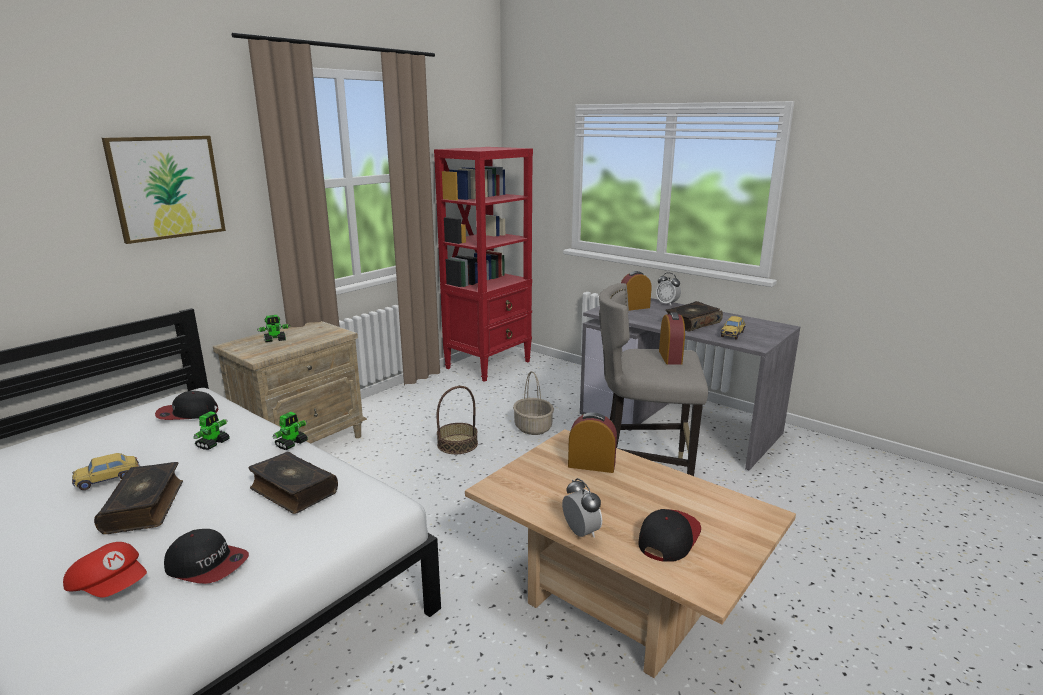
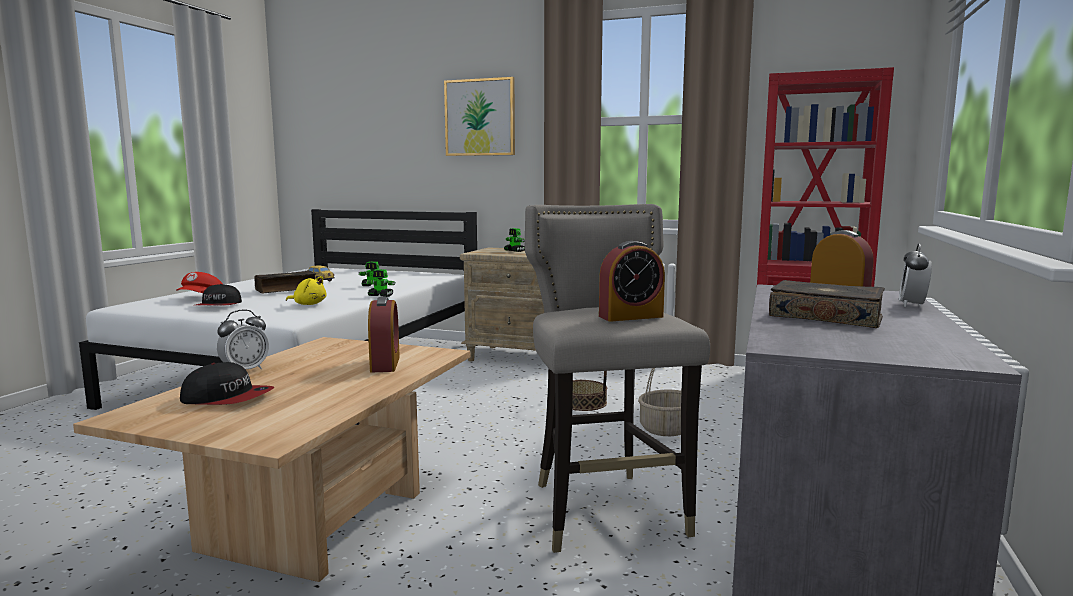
camera: 70 degrees right, 10 degrees down
cap [155,391,218,420] -> none
book [248,452,338,514] -> yellow plush toy [286,276,326,305]
toy car [721,316,745,340] -> none

